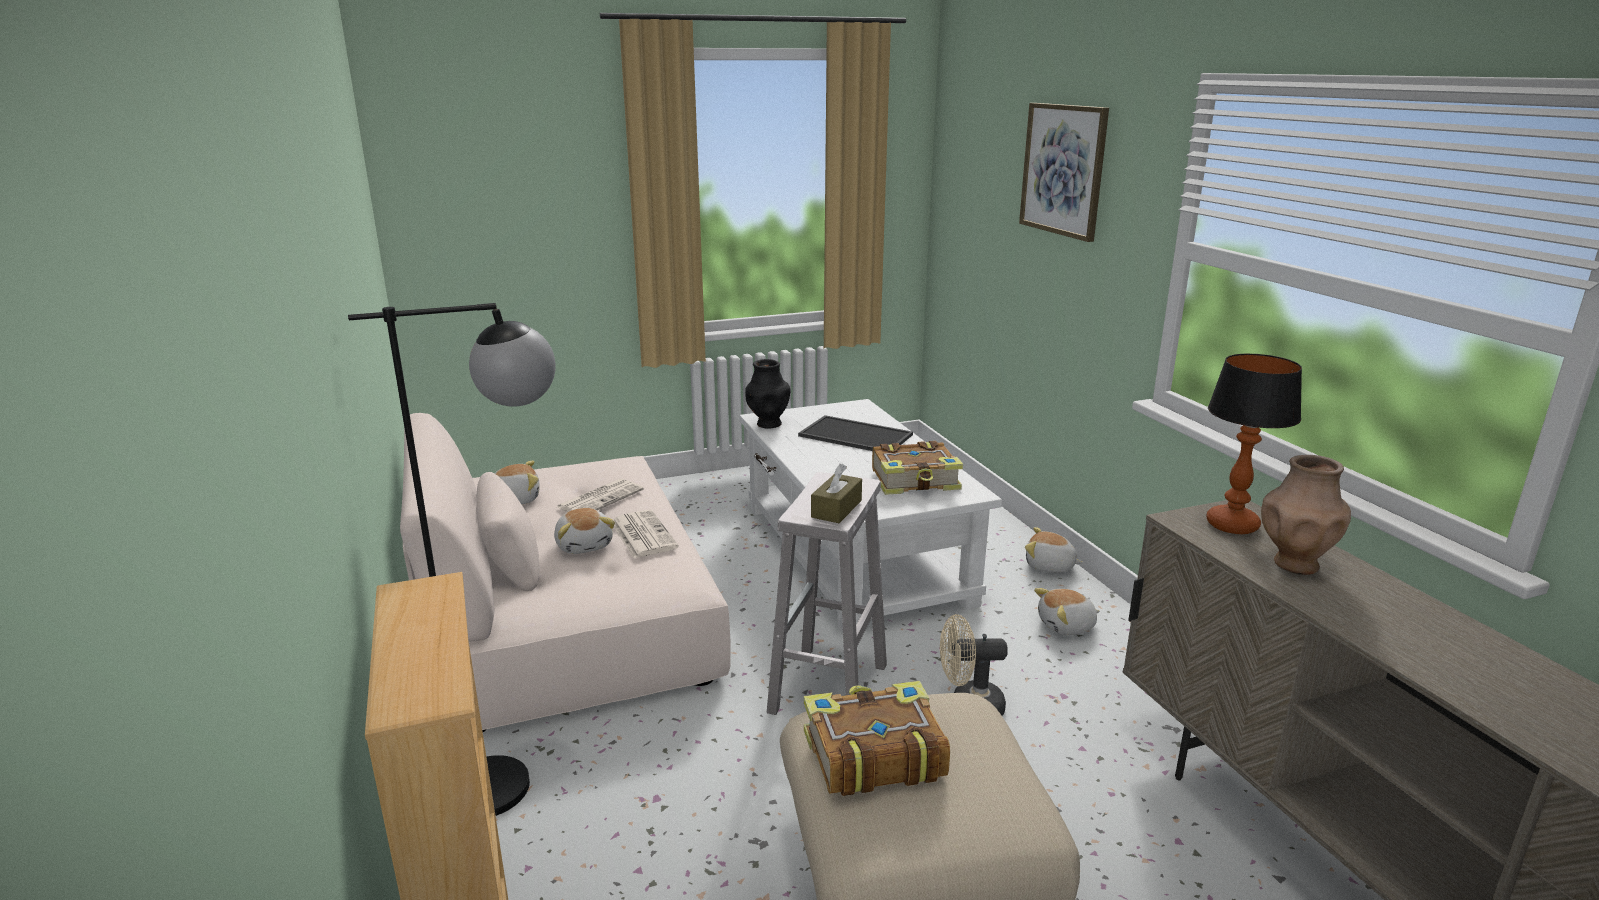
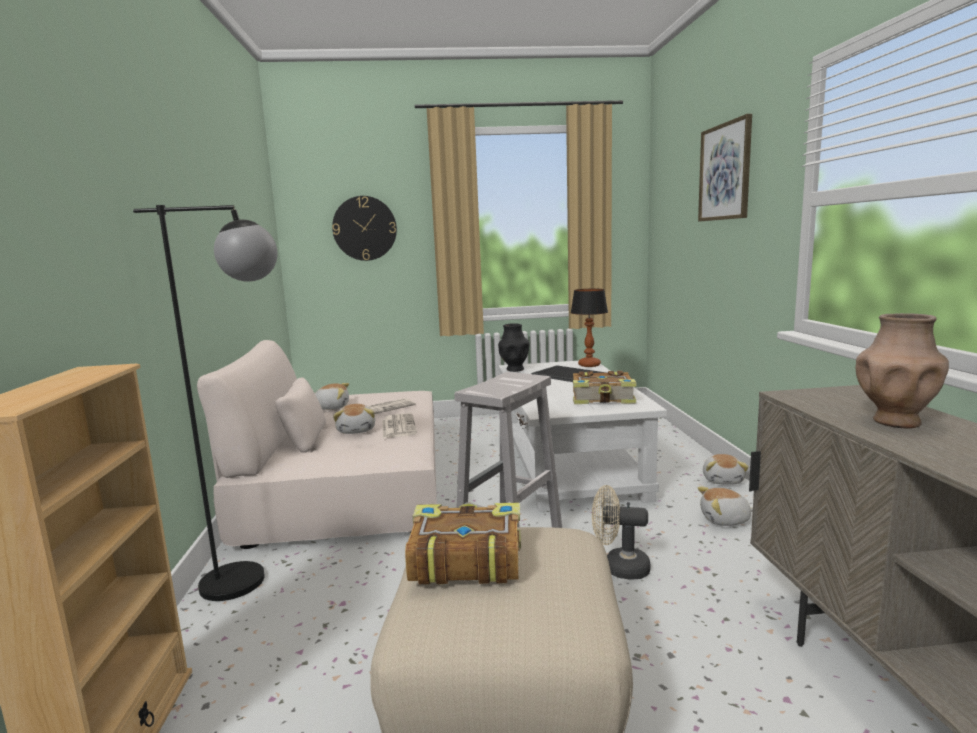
camera: 15 degrees right, 10 degrees down
brown tissue box [811,464,862,523] -> none
plush toy [1025,527,1083,573] -> plush toy turned 120 degrees counterclockwise [703,454,749,485]
table lamp [1206,354,1302,534] -> table lamp moved to [571,289,608,367]
none -> wall clock [332,196,397,261]

